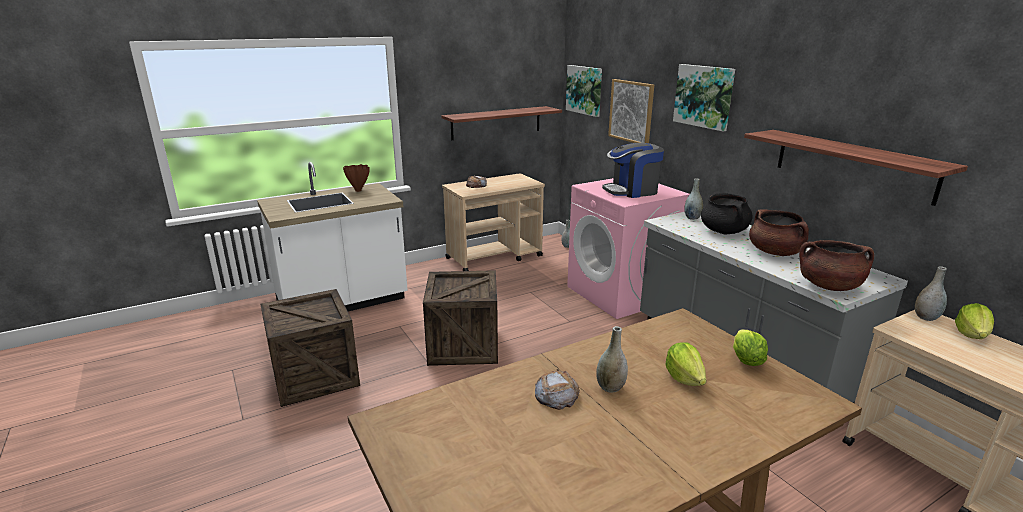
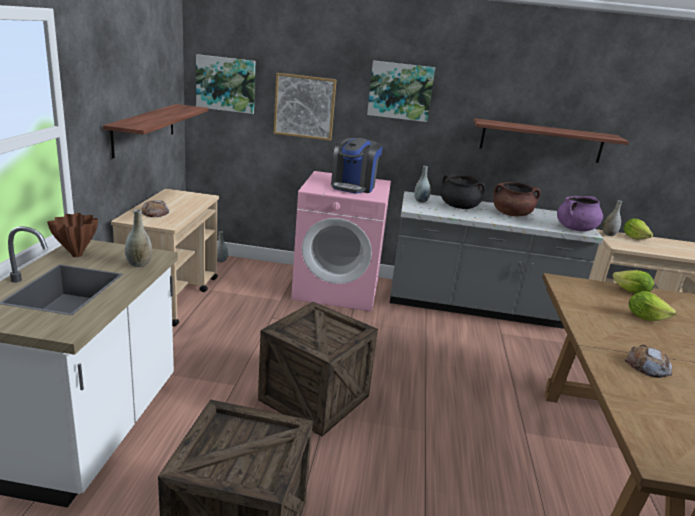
camera: 55 degrees left, 0 degrees up
grey vase [596,326,628,392] -> grey vase moved to [125,209,152,267]
brown cooking pot [799,240,874,291] -> purple cooking pot [557,196,603,231]

